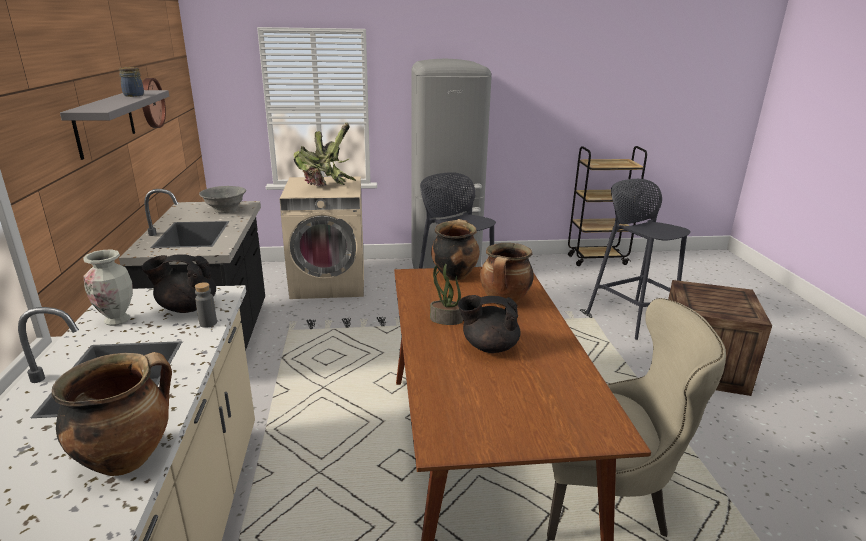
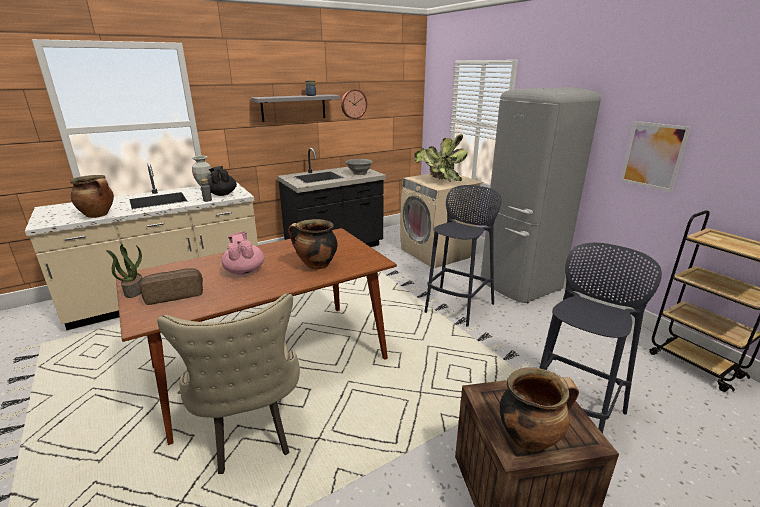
camera: 65 degrees right, 0 degrees up
potted plant [430,264,463,325] -> potted plant moved to [106,244,142,298]
cooking pot [431,219,480,281] -> cooking pot moved to [500,367,579,451]
black teapot [458,295,521,353] -> pink teapot [222,231,264,275]
none -> bread [140,269,203,305]
none -> picture [621,121,691,192]

